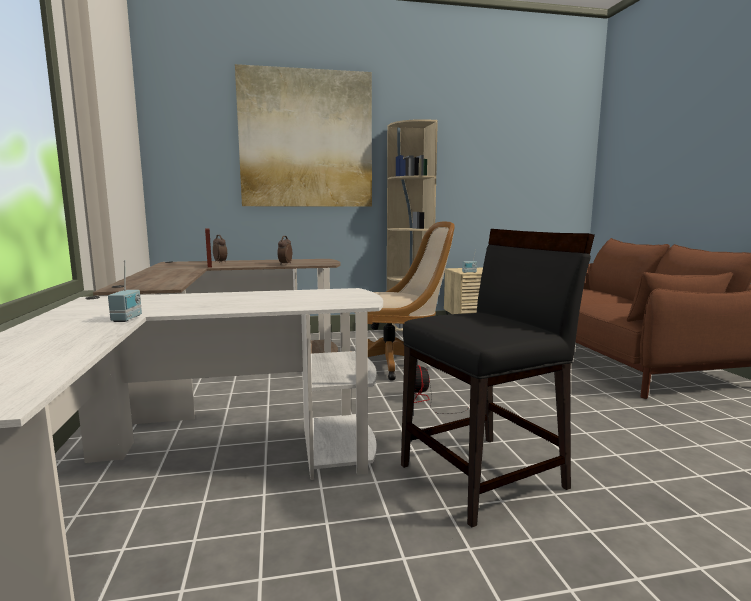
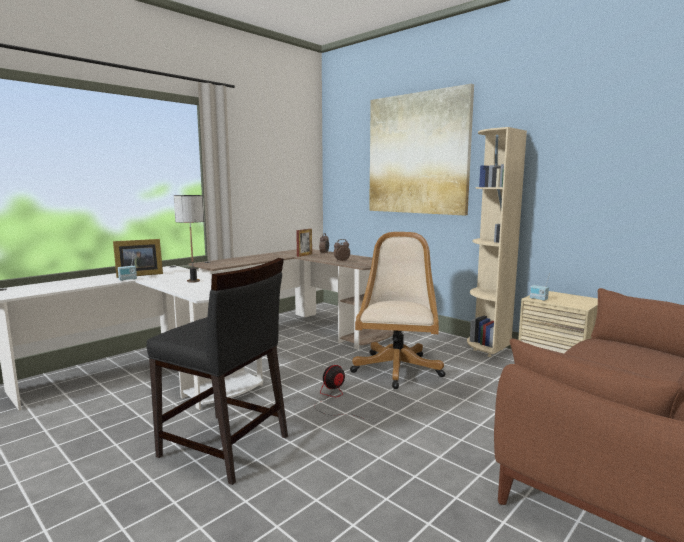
camera: 55 degrees right, 0 degrees up
office chair [368,222,455,381] -> office chair turned 120 degrees counterclockwise [350,232,445,389]
none -> picture frame [113,239,163,278]
none -> table lamp [174,195,205,283]

